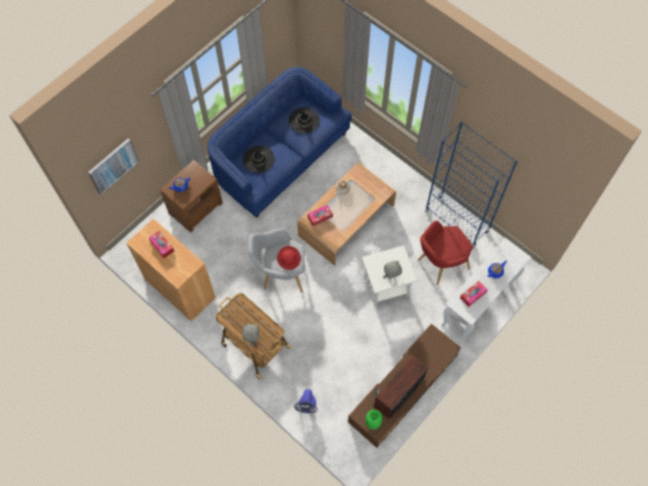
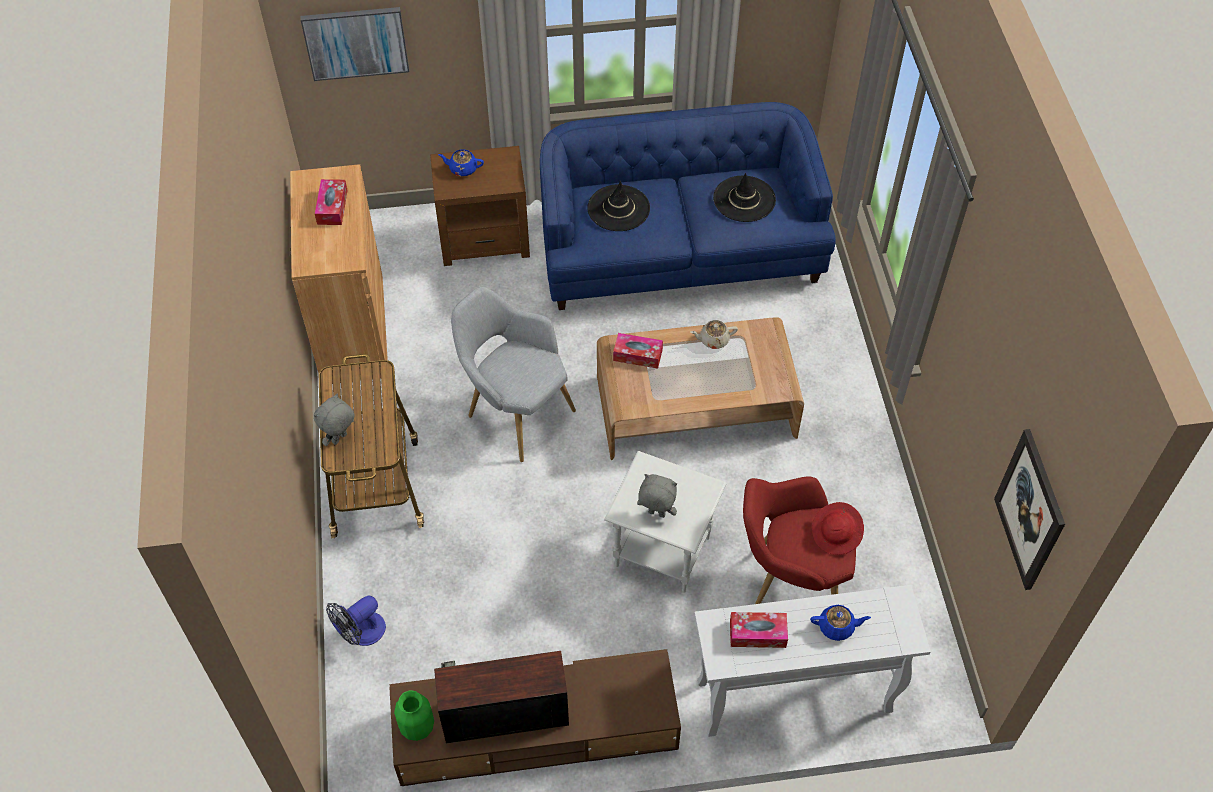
camera: 40 degrees right, 10 degrees down
red hat [277,246,301,270] -> red hat moved to [812,502,864,555]
blue bookcase [425,121,518,248] -> none
none -> picture [994,429,1065,590]

